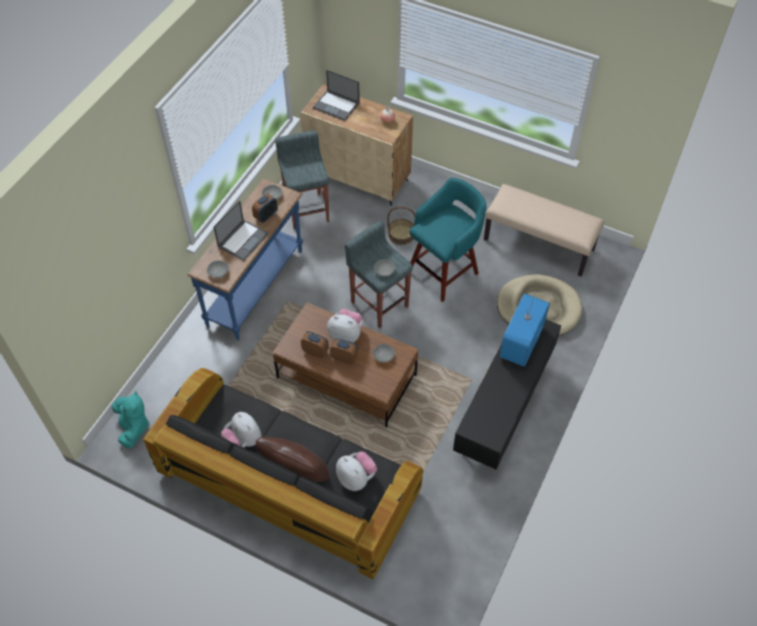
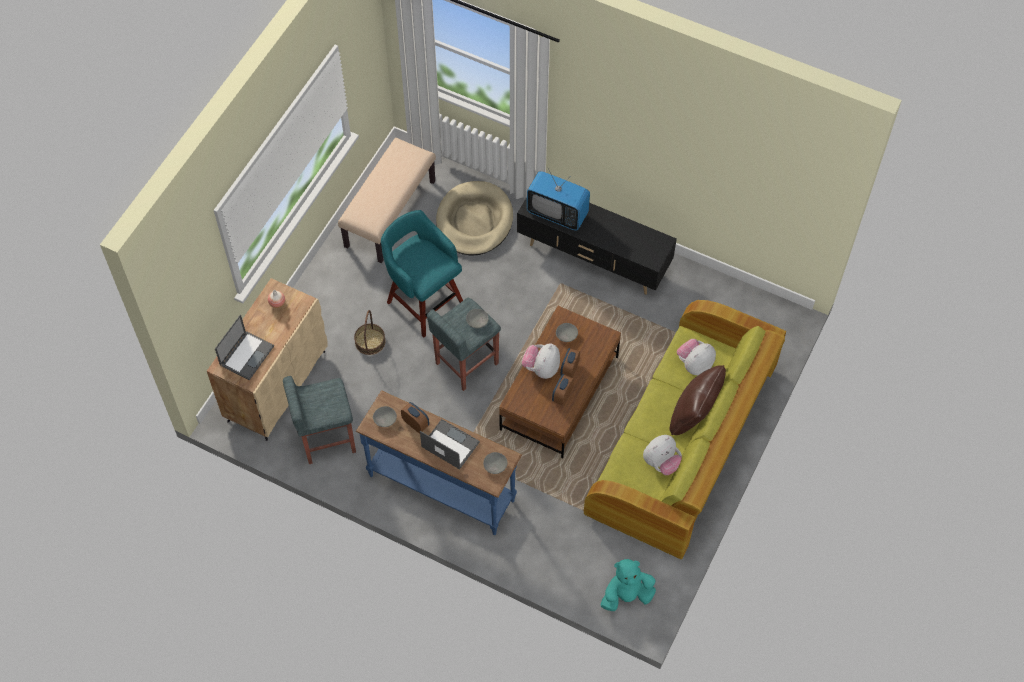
camera: 90 degrees left, 5 degrees up
black sofa [143,368,423,580] -> green sofa [584,300,786,560]

